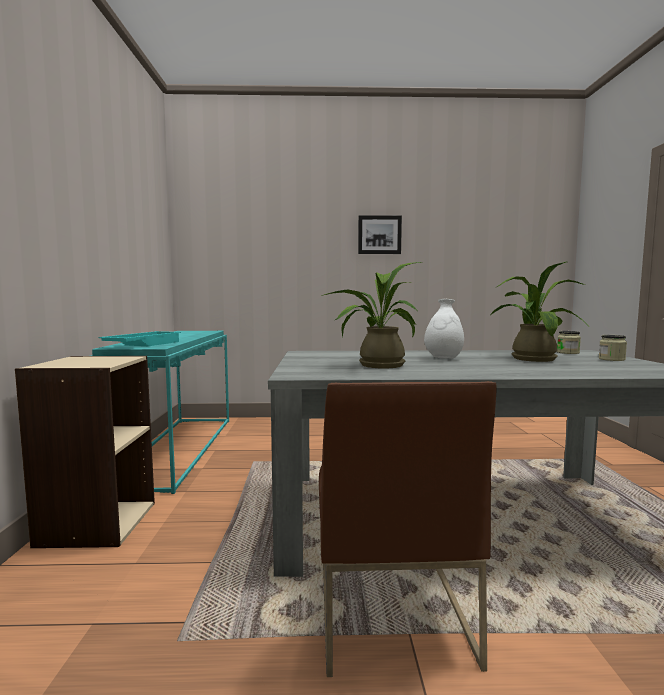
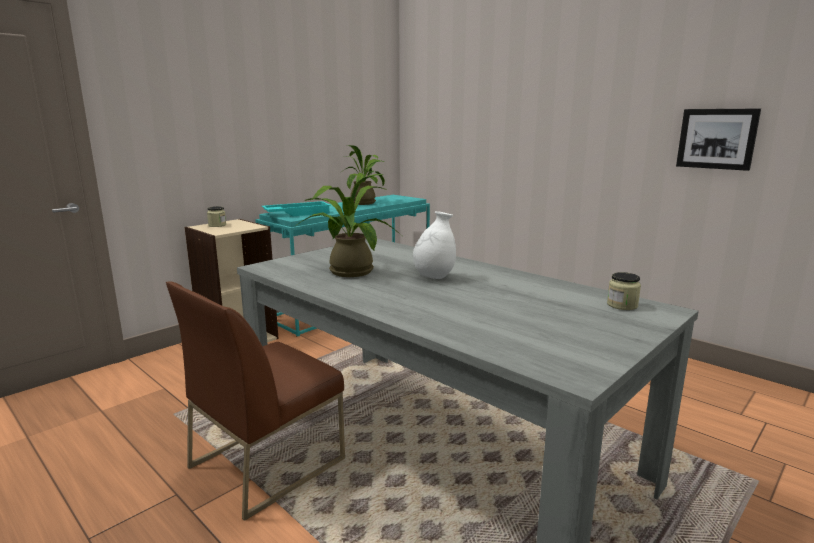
camera: 45 degrees right, 10 degrees up
picture [358,215,402,254] -> picture moved to [676,108,761,171]
potted plant [491,262,589,362] -> potted plant moved to [343,145,385,205]
jar [599,335,627,361] -> jar moved to [207,206,226,227]

